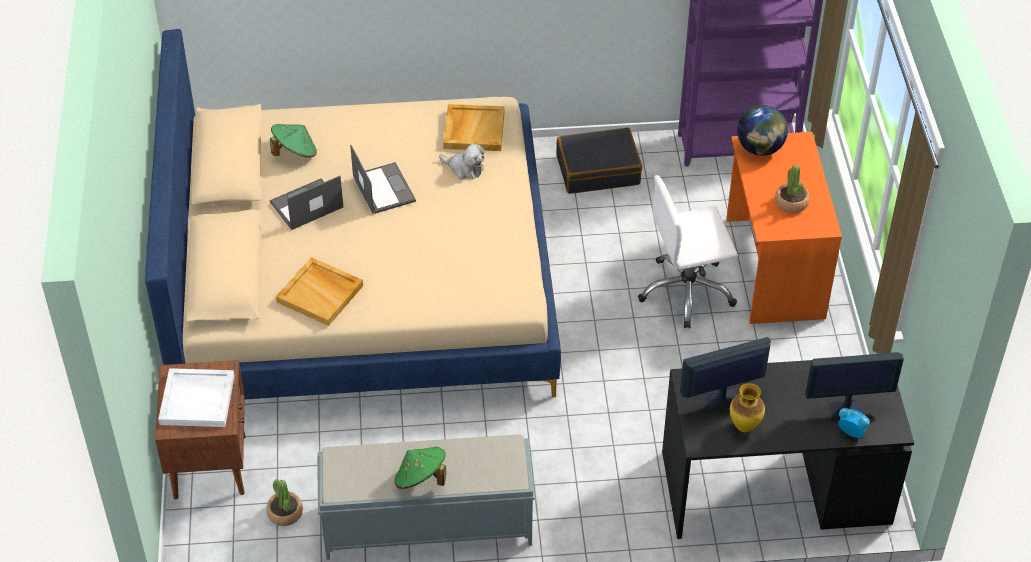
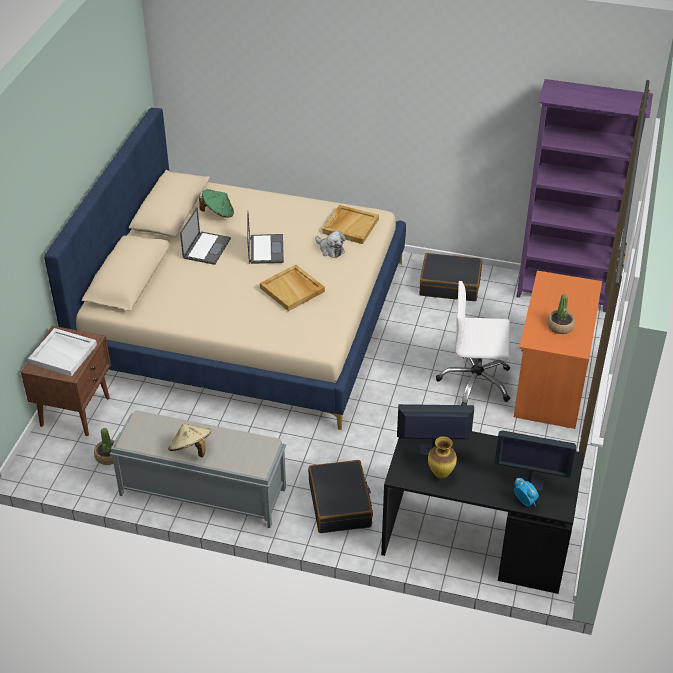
camera: 20 degrees right, 5 degrees down
laptop [270,176,343,230] -> laptop turned 120 degrees clockwise [180,207,231,265]
beige tray [276,257,363,326] -> beige tray moved to [260,265,325,311]
green hat [394,447,447,489] -> beige hat [168,424,211,458]
globe [737,105,788,156] -> none
none -> black suitcase [308,460,373,533]

